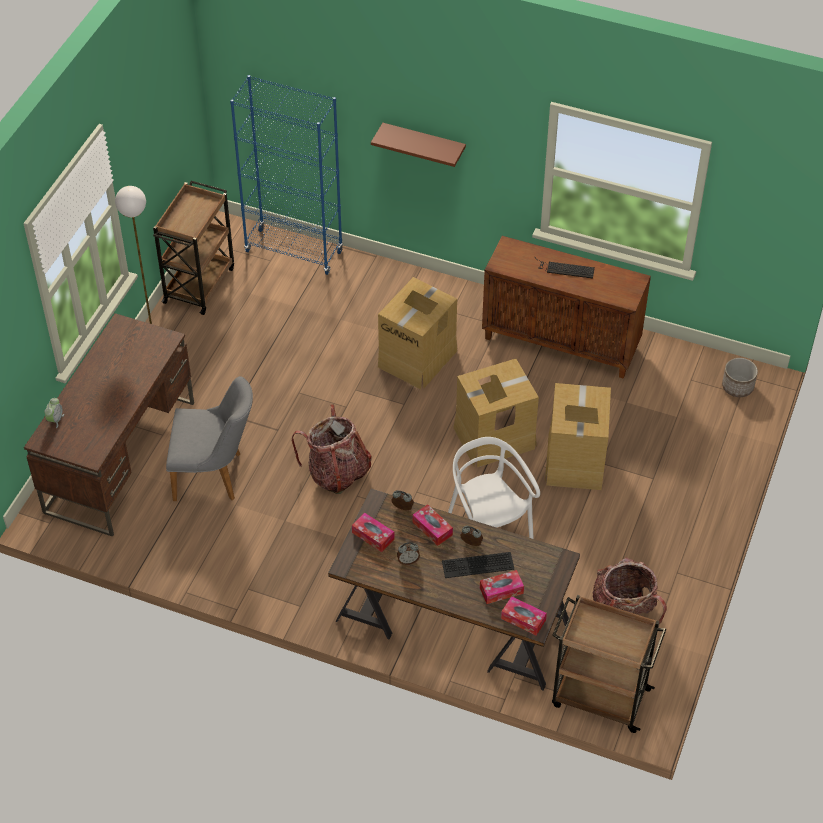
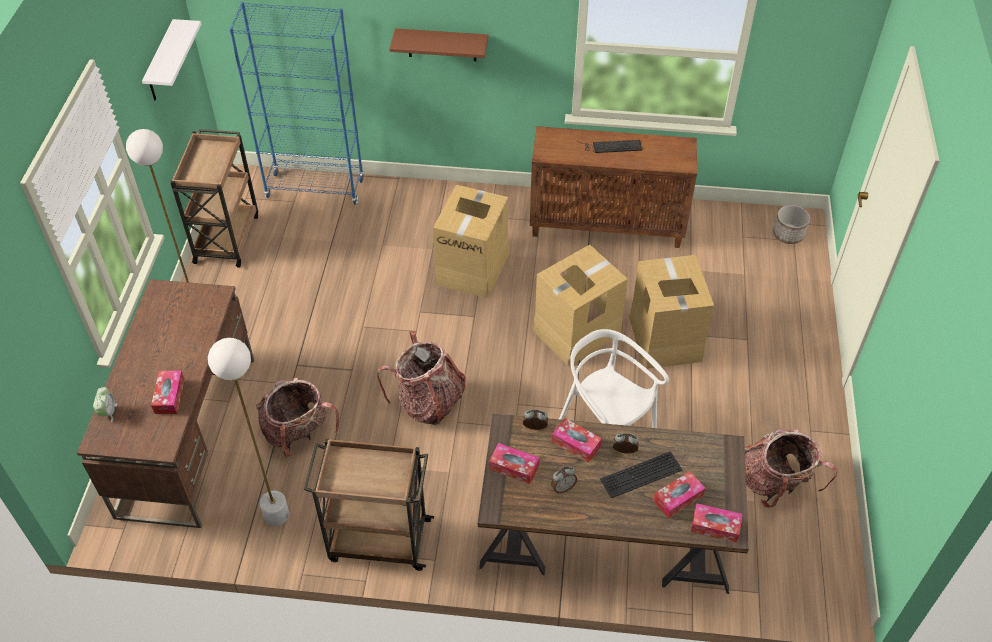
camera: 15 degrees left, 0 degrees up
grey chair [166,376,253,501] -> backpack [256,378,339,458]
brown cart [552,595,666,733] -> brown cart moved to [304,438,434,571]
none -> white shelf [142,19,201,101]
none -> tissue box [151,371,184,414]
none -> white floor lamp [208,338,289,526]

